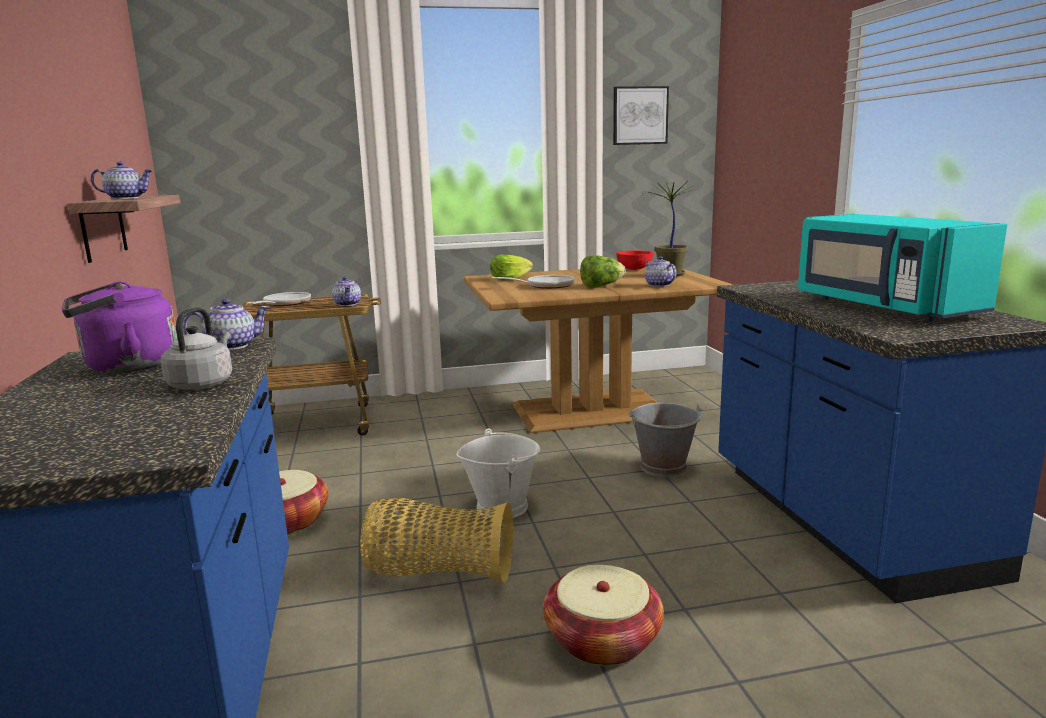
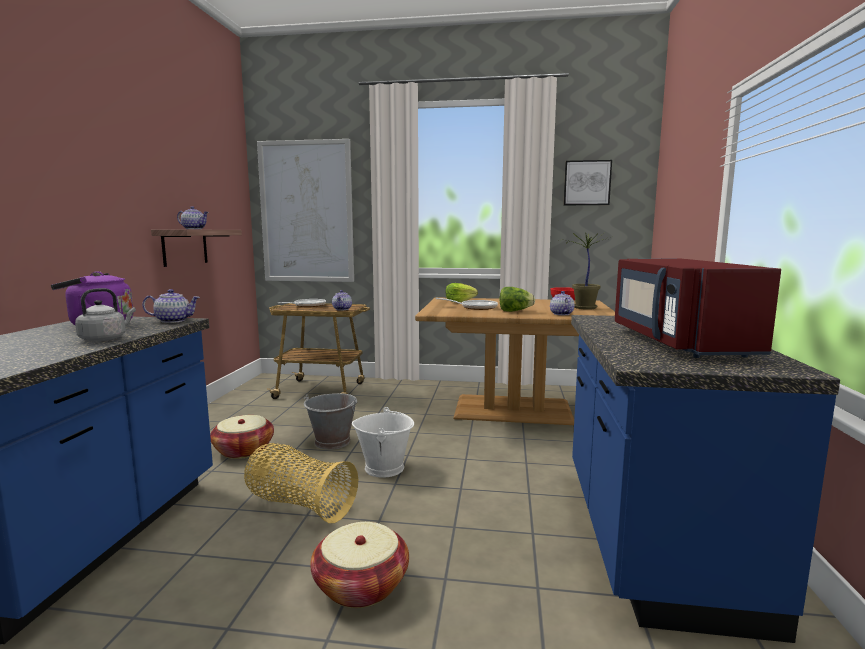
camera: 20 degrees right, 5 degrees down
grey bucket [629,403,702,477] -> grey bucket moved to [304,393,358,450]
turquoise microwave [798,214,1007,321] -> red microwave [615,259,781,358]
none -> picture [257,139,354,282]

